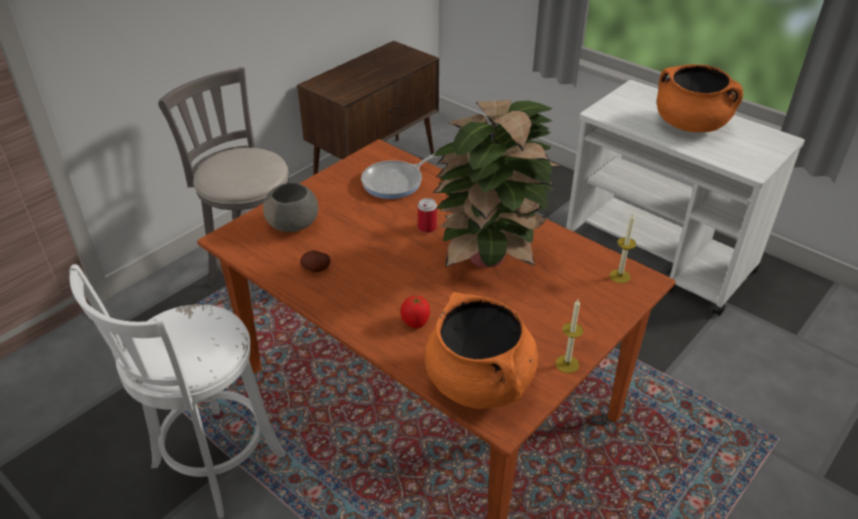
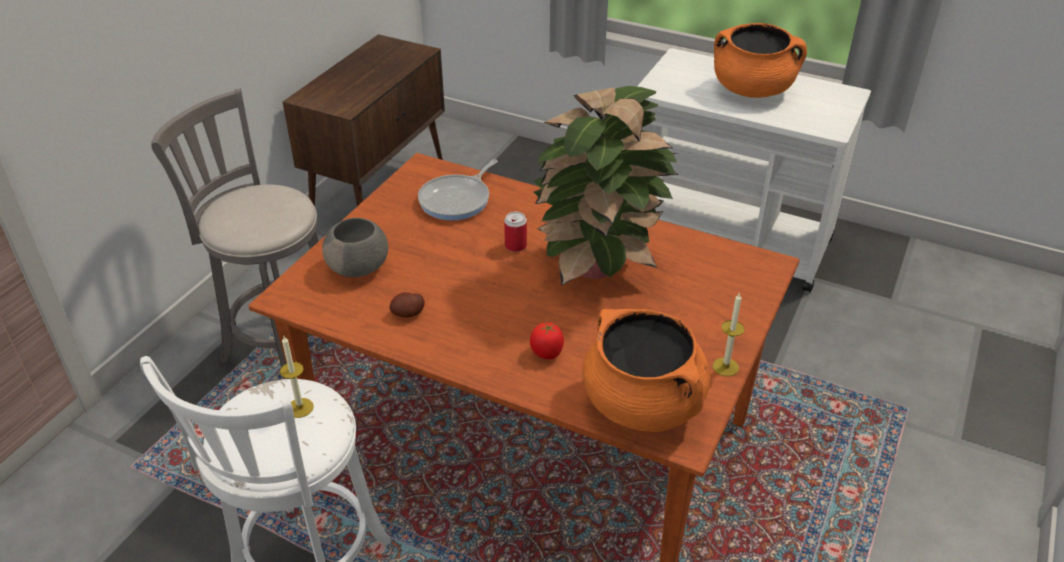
camera: 15 degrees left, 0 degrees up
candle [609,214,636,283] -> candle moved to [280,336,314,418]

